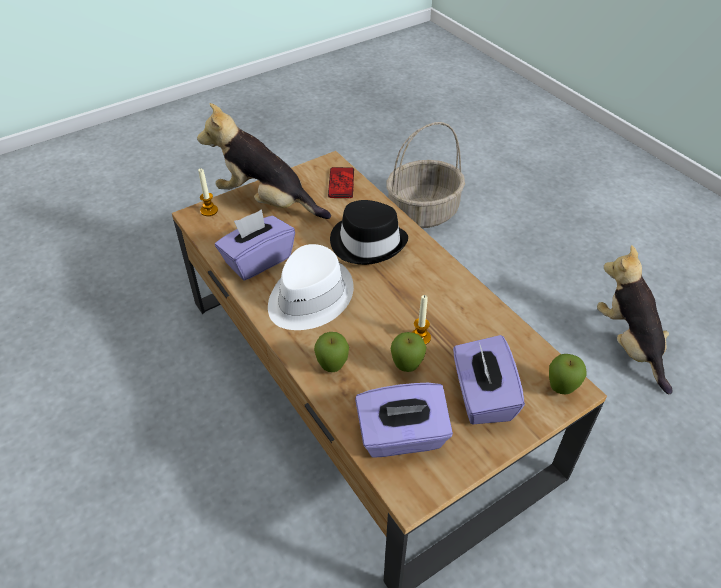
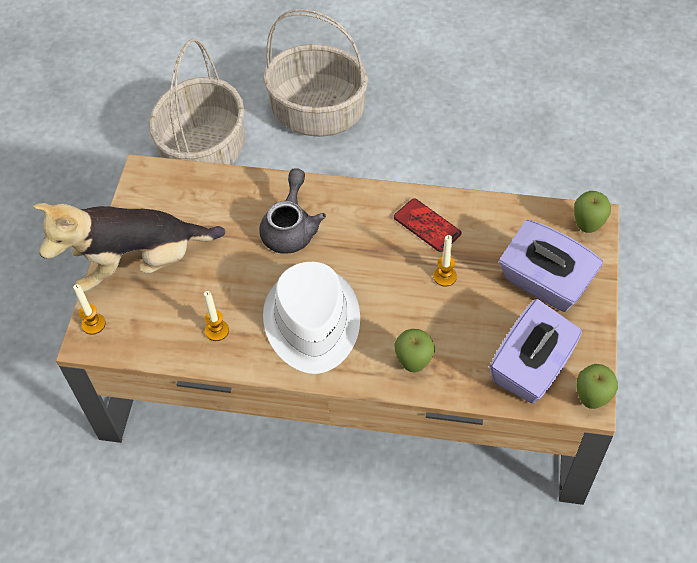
camera: 45 degrees left, 10 degrees up
purple tissue box [215,209,295,280] -> candle [204,291,229,341]
phone [328,167,354,198] -> phone moved to [394,198,461,252]
black hat [330,200,408,265] -> grey teapot [259,168,326,254]
apple [390,332,426,372] -> apple moved to [577,364,618,409]
plush toy [597,245,672,394] -> none
none -> basket [263,9,368,137]

